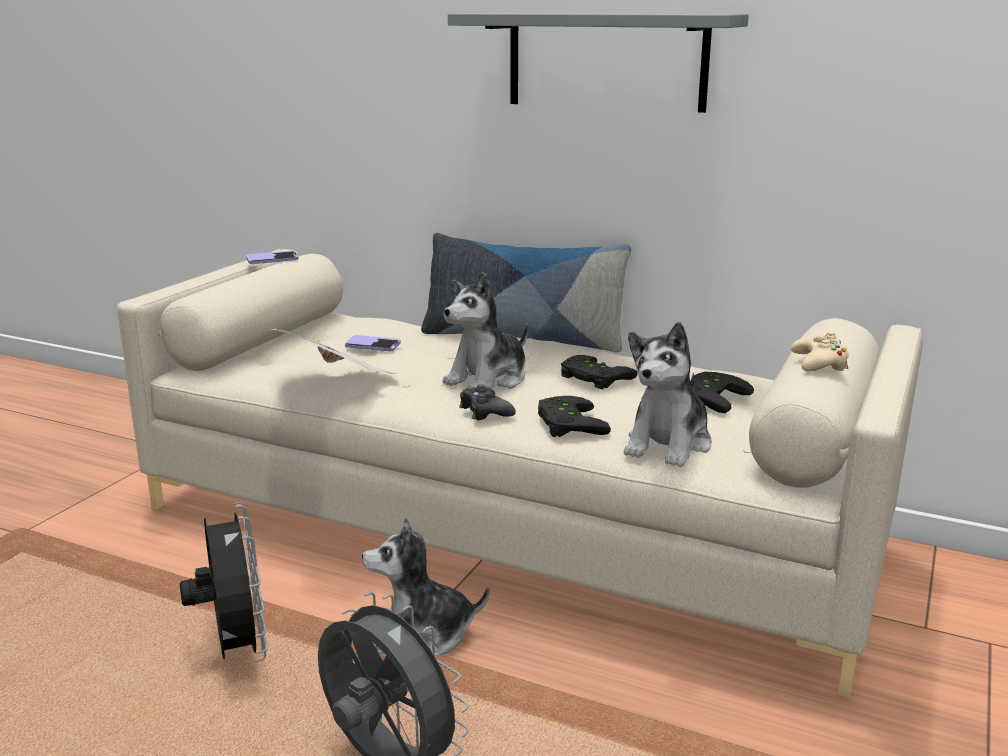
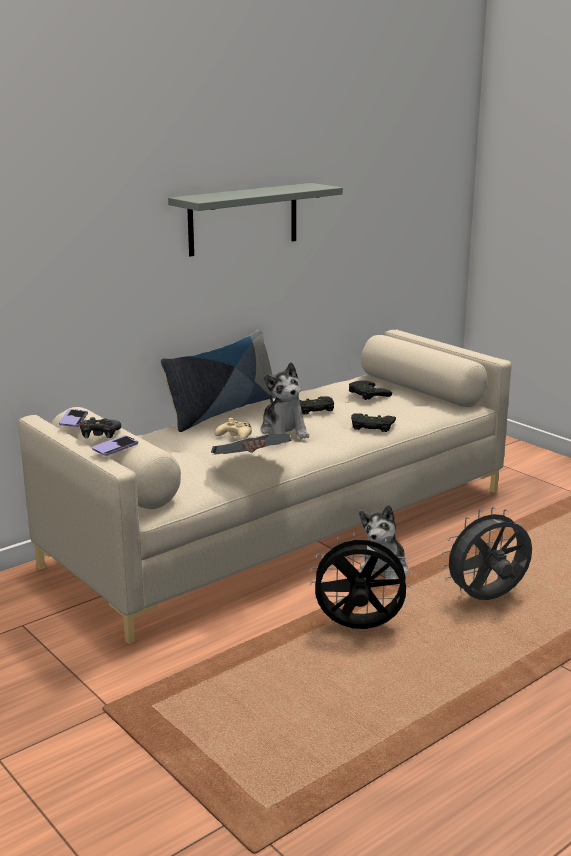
camera: 65 degrees left, 0 degrees up
phone [345,335,401,351] -> phone moved to [92,435,138,456]
black game controller [459,384,516,421] -> black game controller moved to [80,417,121,438]
plush toy [624,322,712,467] -> none
beige game controller [791,331,849,371] -> beige game controller moved to [215,418,252,440]

